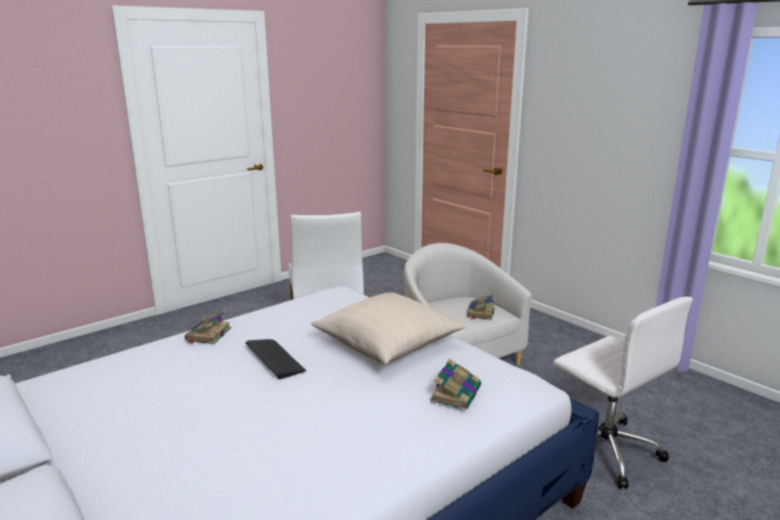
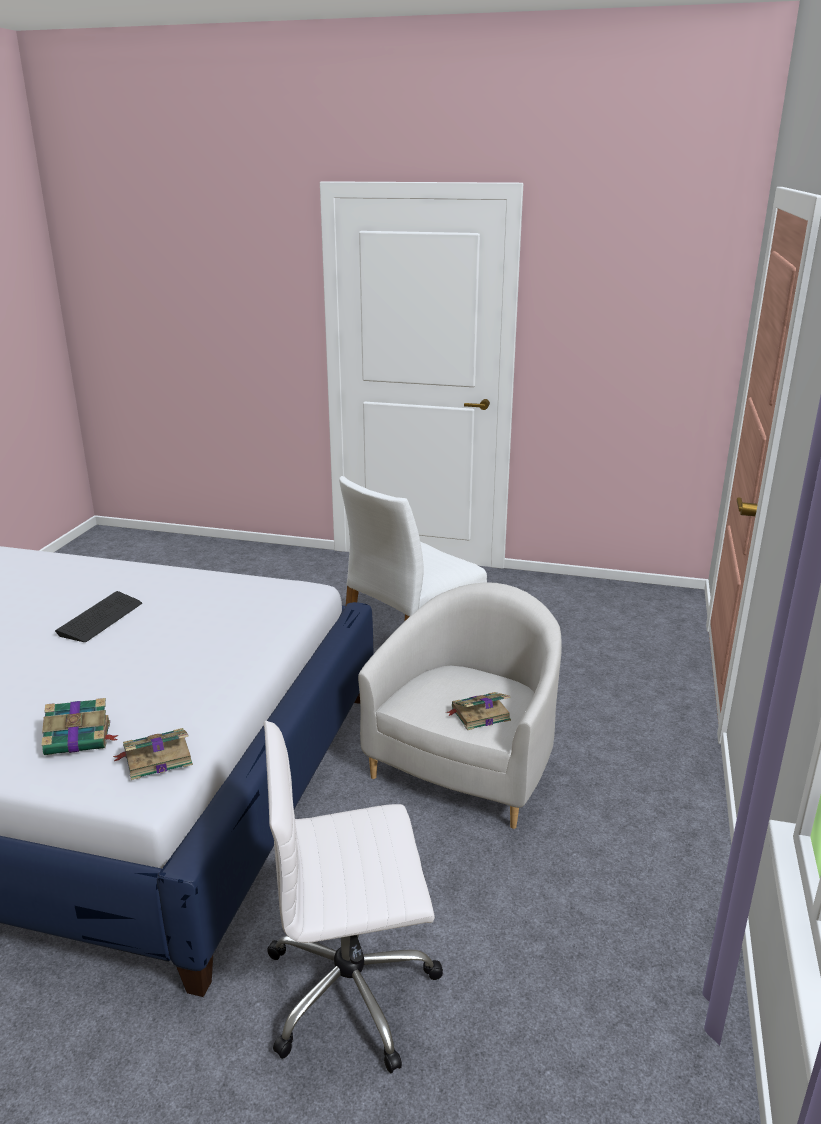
camera: 55 degrees right, 5 degrees up
book [184,309,232,345] -> book moved to [113,728,193,780]
beige pillow [311,293,466,365] -> none
white office chair [553,296,693,489] -> white office chair turned 60 degrees clockwise [264,721,443,1073]

